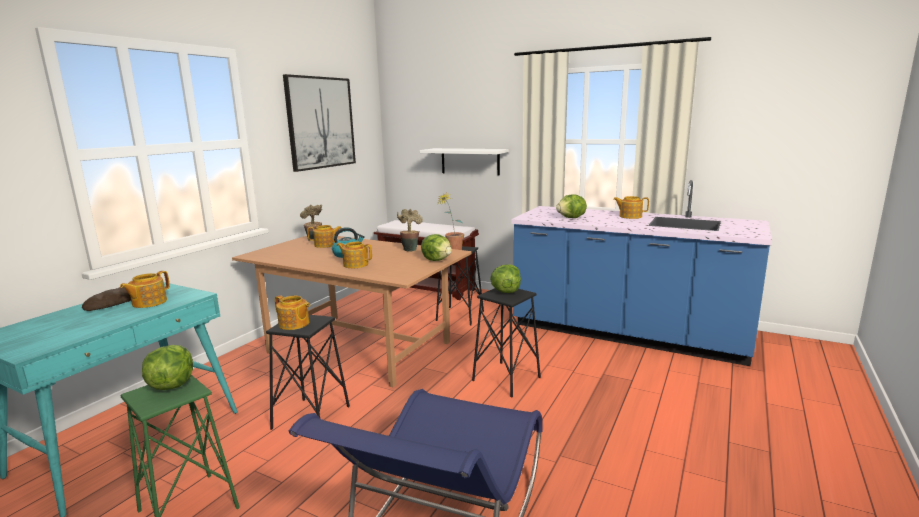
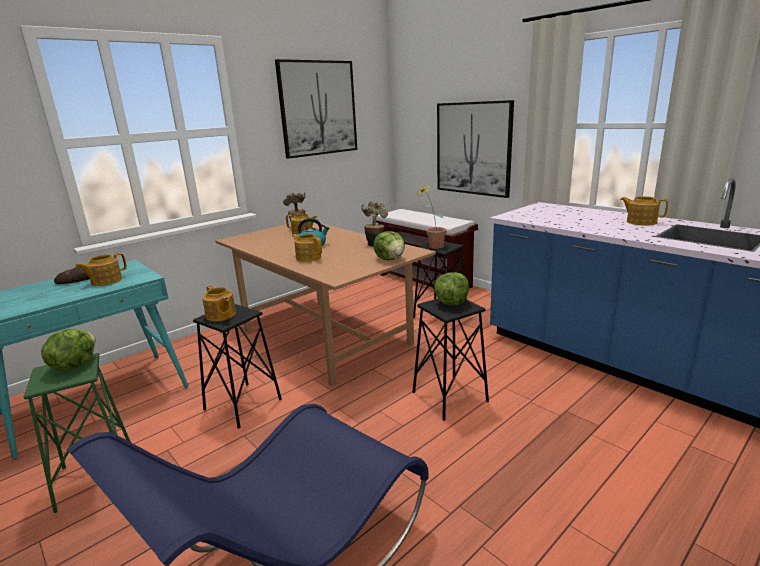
camera: 20 degrees right, 5 degrees up
white shelf [420,148,509,175] -> picture [437,100,514,198]
lettuce [556,195,587,218] -> none

